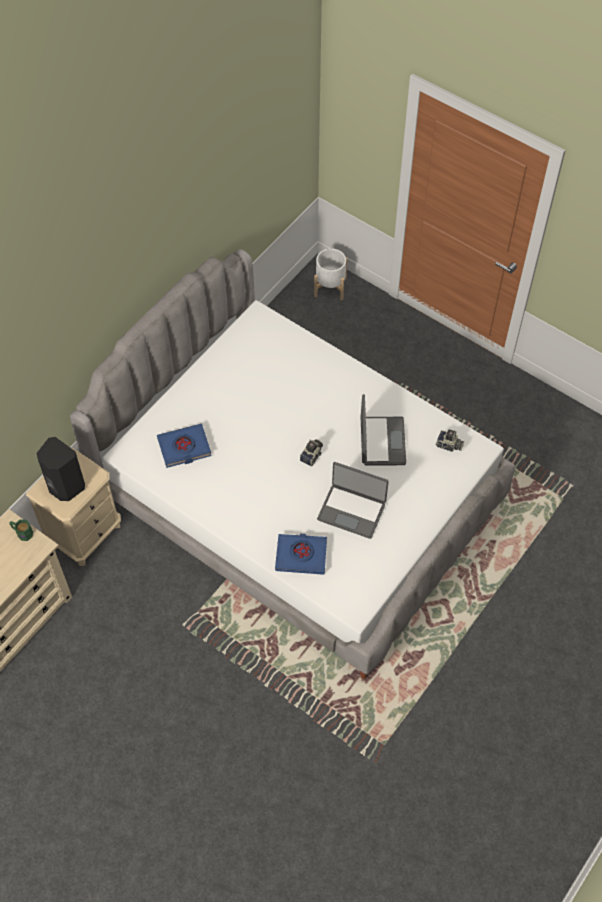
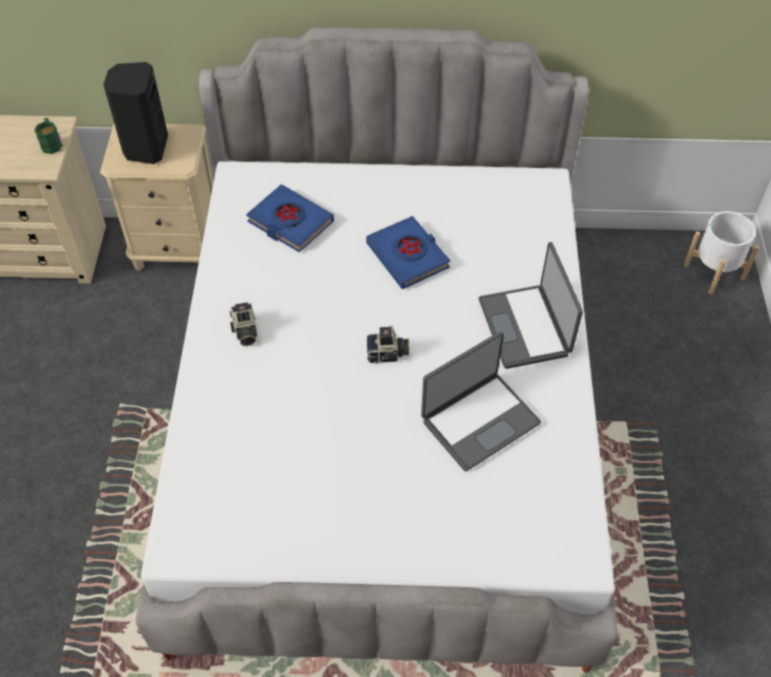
camera: 55 degrees right, 5 degrees down
blue book [275,534,327,575] -> blue book moved to [366,216,450,289]
laptop [317,462,389,539] -> laptop moved to [479,242,583,369]
camera [436,429,464,452] -> camera moved to [230,302,258,346]

